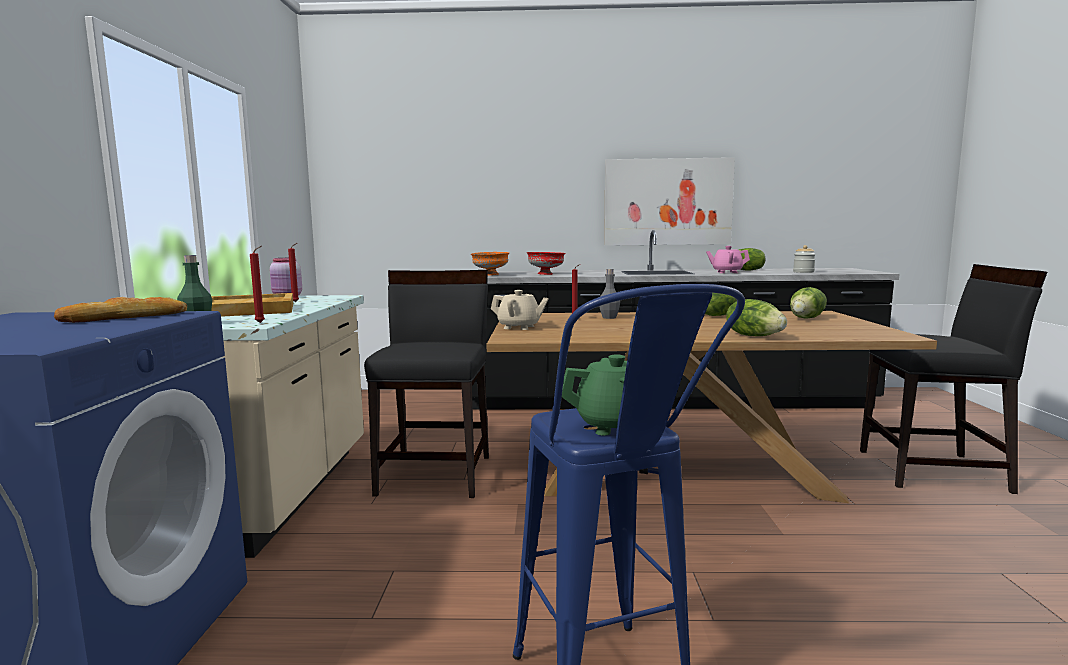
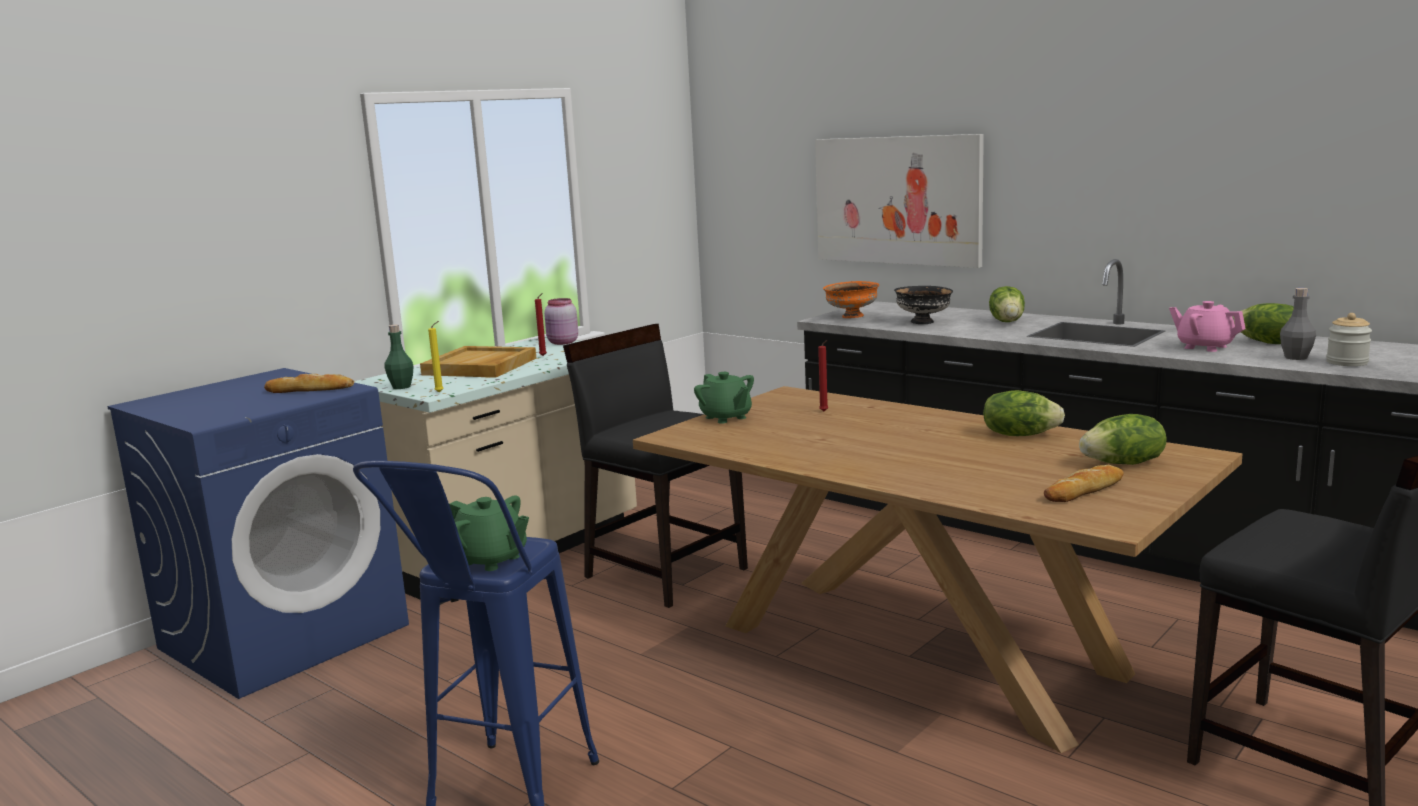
camera: 40 degrees right, 5 degrees up
red candle [250,246,265,323] -> yellow candle [428,321,444,393]
black chair [364,270,489,498] -> black chair turned 90 degrees counterclockwise [563,324,748,608]
beige teapot [491,290,549,330] -> green teapot [694,372,754,424]
red bowl [527,252,565,275] -> black bowl [894,286,953,324]
grey bottle [600,269,620,319] -> grey bottle moved to [1280,288,1316,360]
picture [604,157,735,246] -> picture moved to [815,134,984,268]
lettuce [726,299,787,336] -> lettuce moved to [989,286,1025,322]
none -> bread [1044,464,1124,502]

